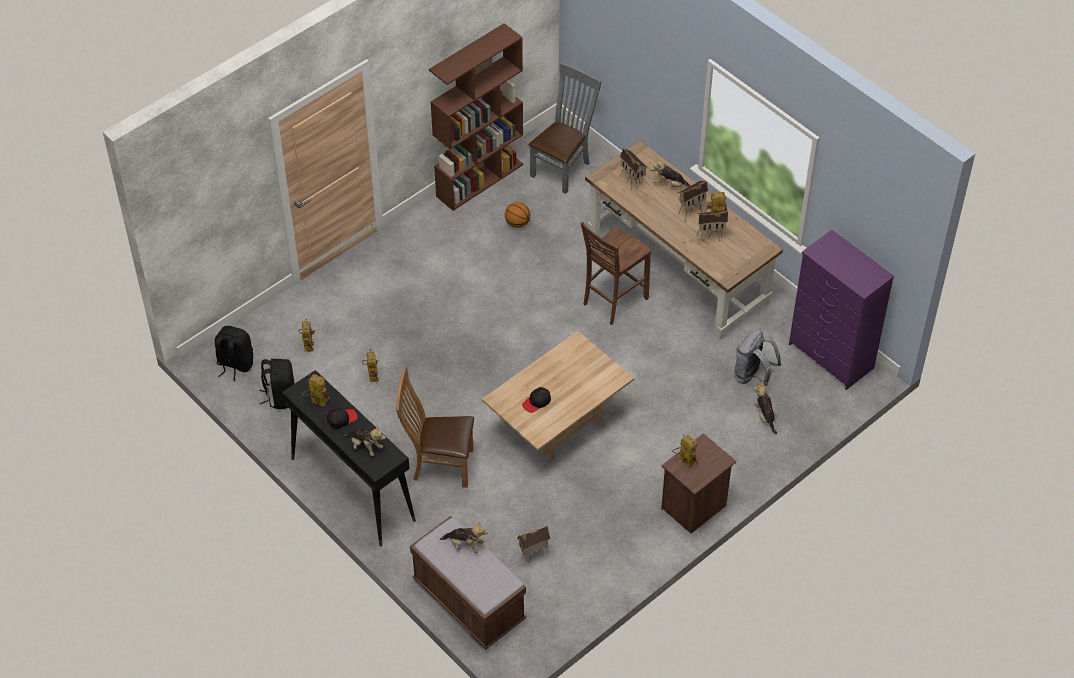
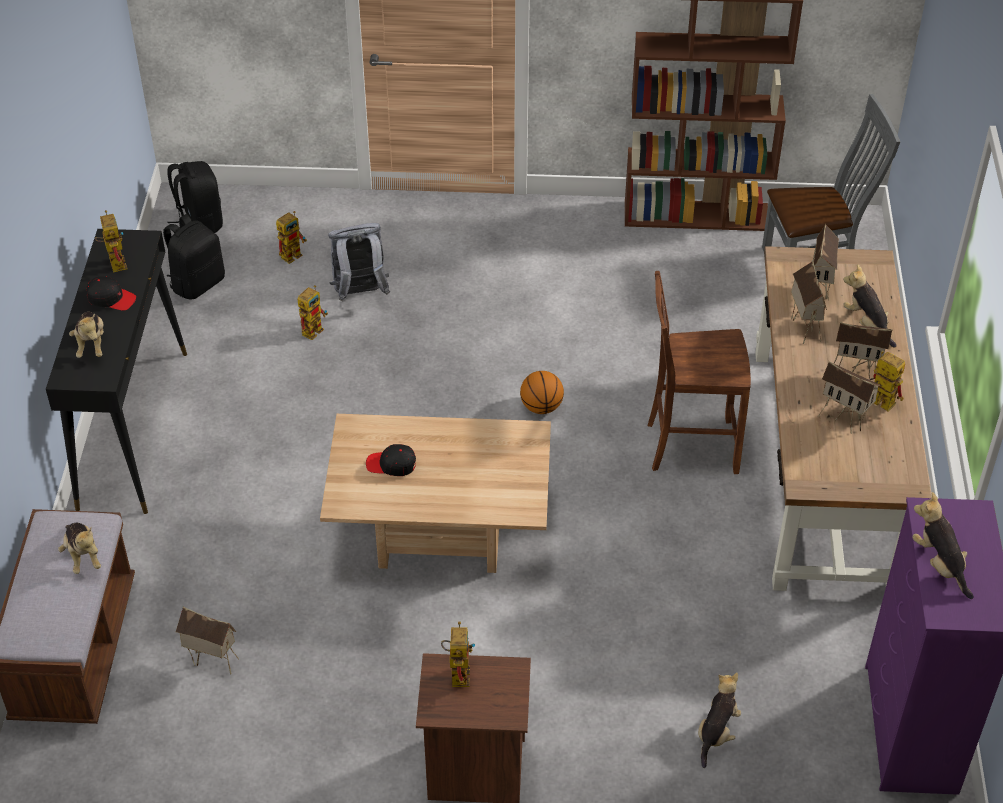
camera: 45 degrees right, 5 degrees down
brown chair [396,366,474,488] -> none
basketball [505,202,530,228] -> basketball moved to [520,371,564,414]
grey backpack [734,329,781,386] -> grey backpack moved to [328,223,390,301]
none -> toy house [791,261,827,344]
none -> plush toy [912,492,974,599]

